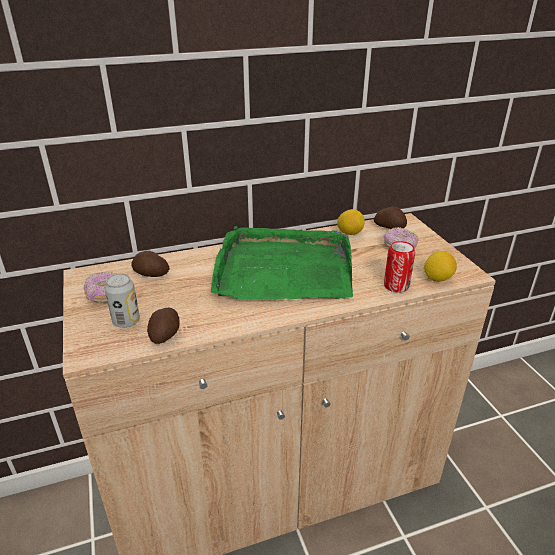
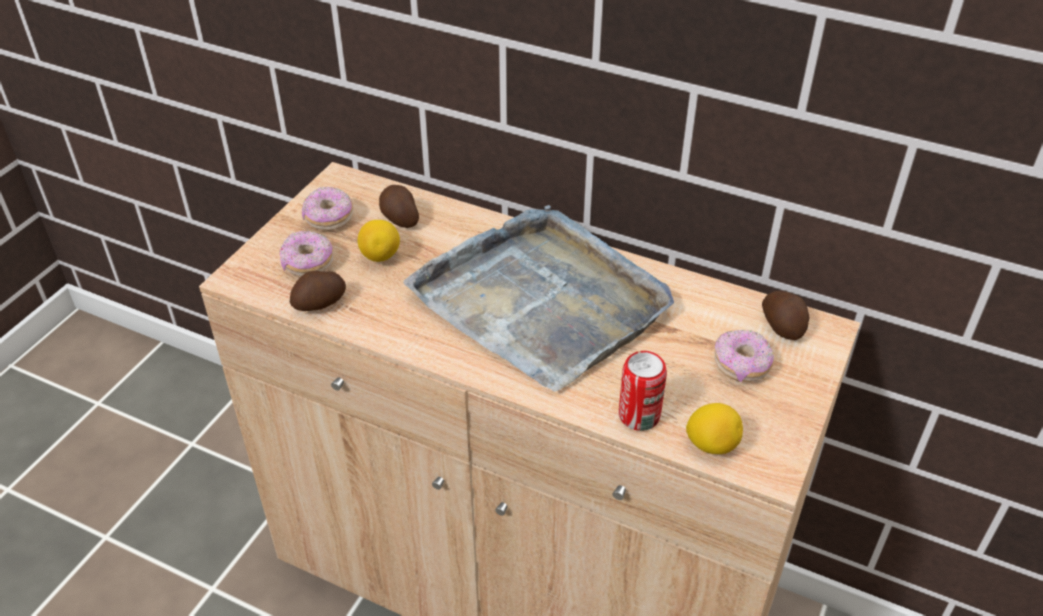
camera: 45 degrees right, 10 degrees up
can [105,274,140,328] -> donut [280,231,334,276]
green tray [211,226,353,300] -> grey tray [403,205,674,391]
lemon [337,209,365,235] -> lemon moved to [358,220,400,262]

